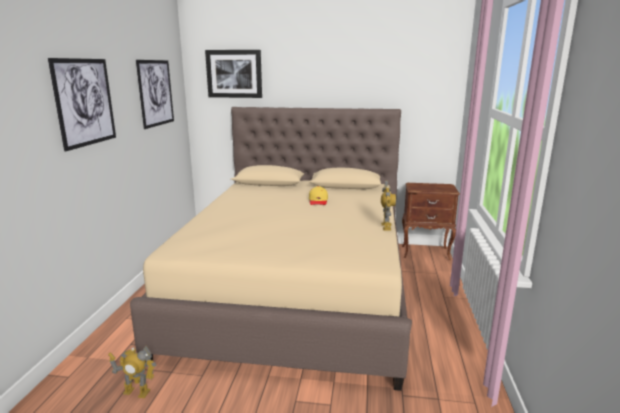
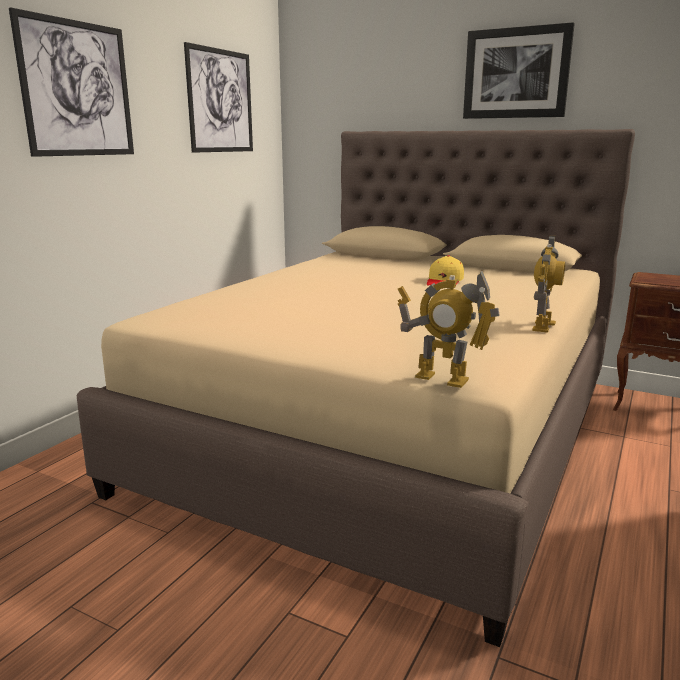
camera: 20 degrees right, 0 degrees up
toy robot [108,346,156,398] -> toy robot moved to [398,271,500,388]
picture [205,50,262,98] -> picture moved to [463,22,575,119]

